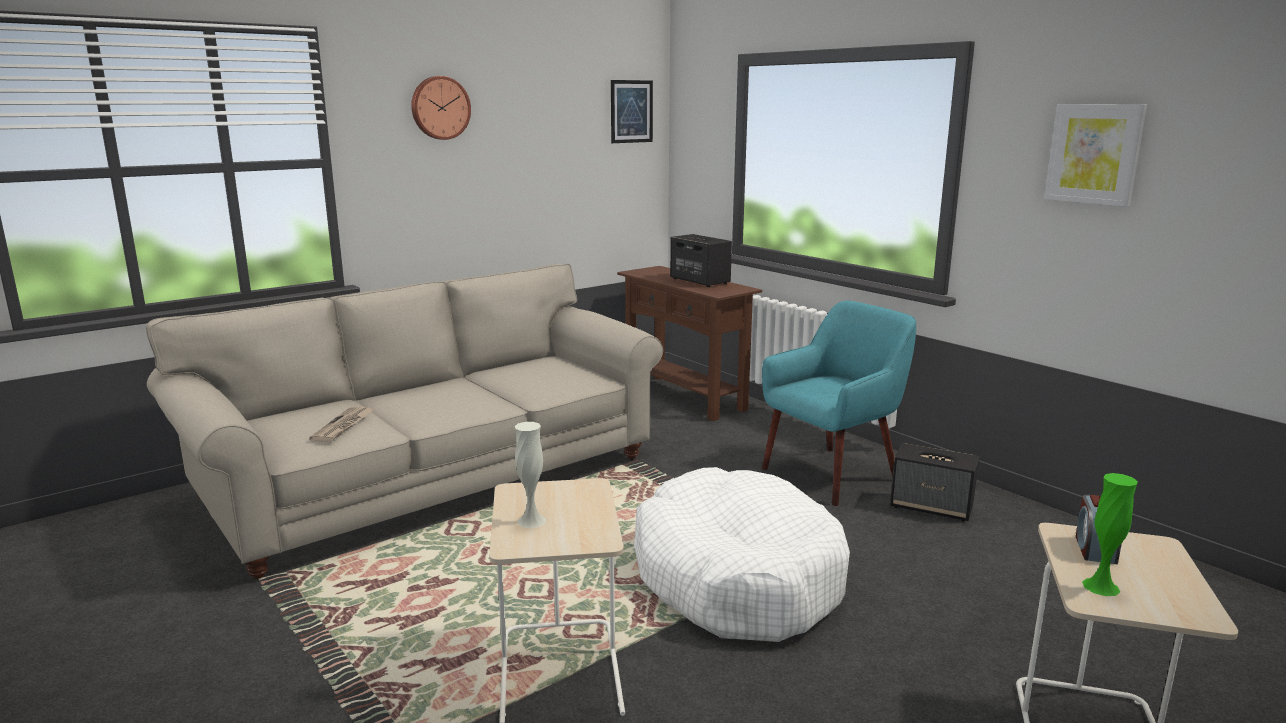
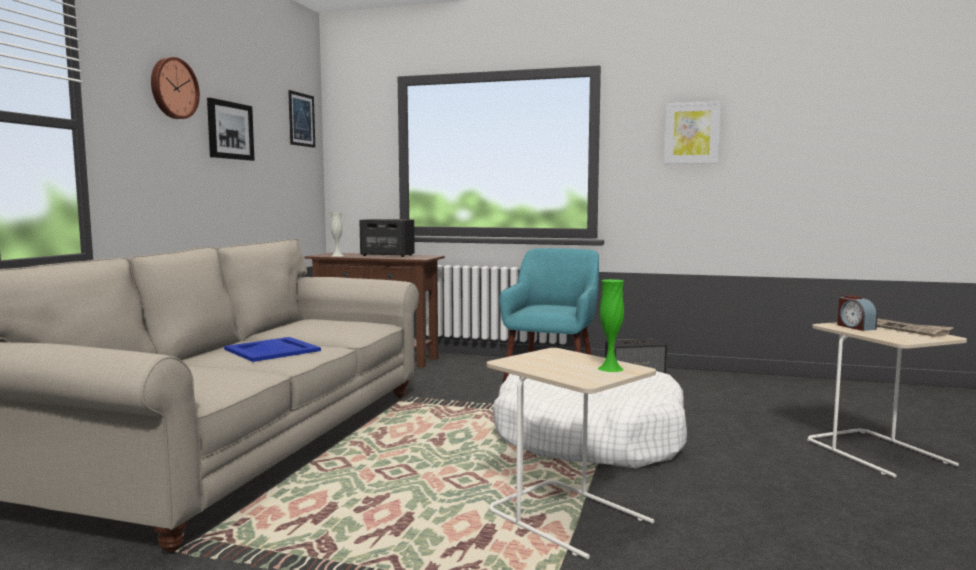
camera: 35 degrees left, 10 degrees down
newspaper [309,406,374,442] -> newspaper moved to [877,318,954,337]
white vase [514,422,546,528] -> white vase moved to [331,212,343,257]
green vase [1082,473,1138,596] -> green vase moved to [598,279,624,372]
none -> picture [207,98,255,161]
none -> blue tray [224,337,321,362]

